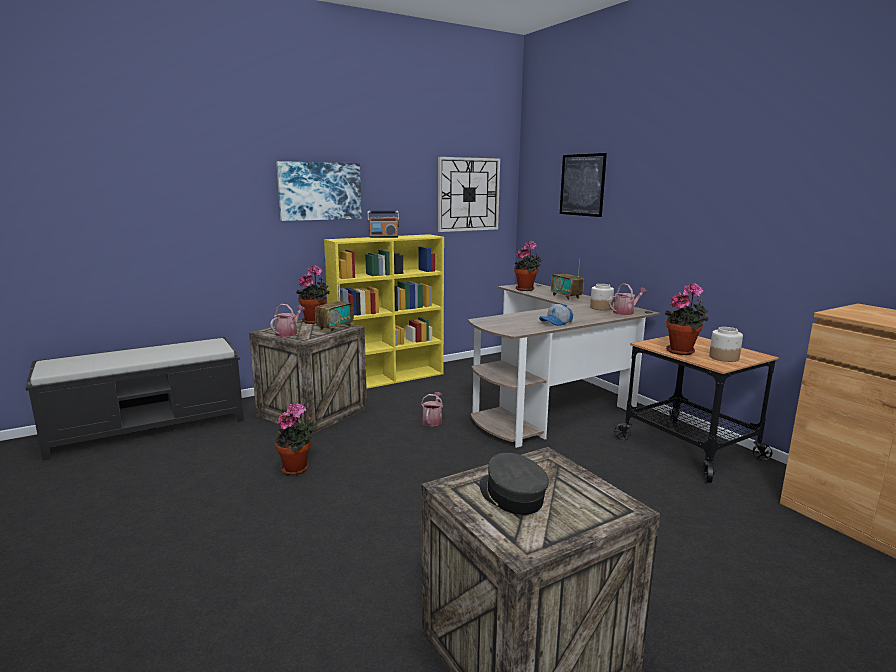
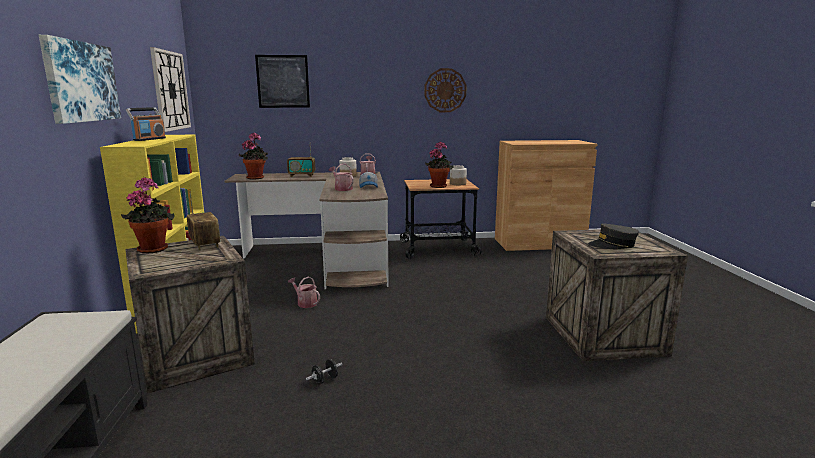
camera: 65 degrees left, 0 degrees up
watering can [270,304,305,337] -> watering can moved to [329,164,354,191]
potted plant [275,402,316,475] -> black dumbbell [306,359,343,384]
none -> wall clock [424,68,467,112]

